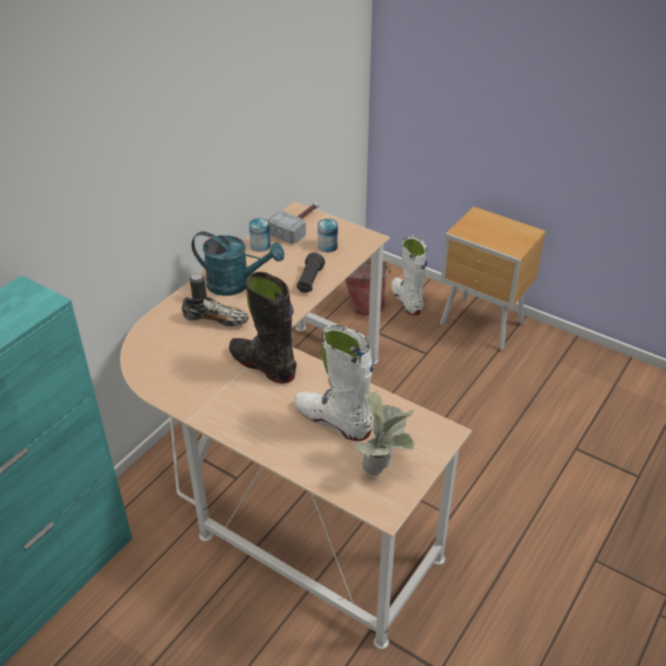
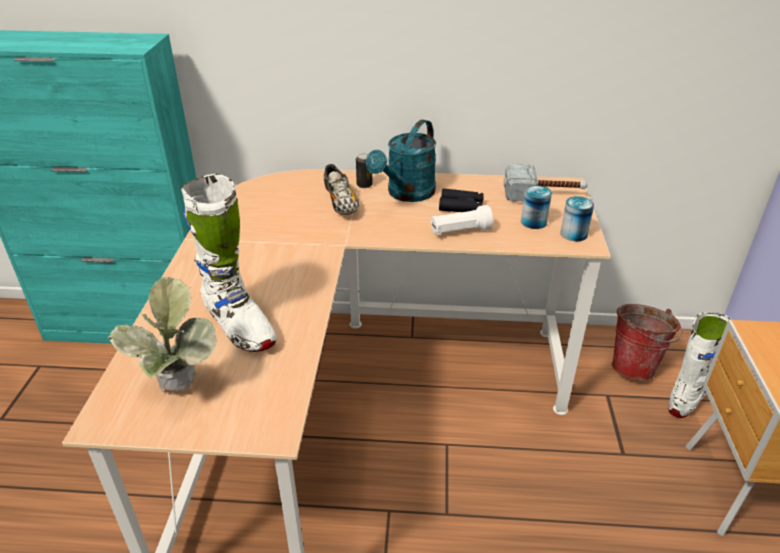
camera: 60 degrees right, 5 degrees down
turquoise watering can [192,232,284,296] -> turquoise watering can turned 45 degrees clockwise [366,119,436,202]
black boot [229,272,297,384] -> none
can [249,218,271,252] -> can moved to [560,196,594,241]
white boot [295,324,374,441] -> white boot turned 135 degrees clockwise [181,174,277,352]
black flashlight [297,253,325,293] -> white flashlight [430,205,493,235]
none -> black binoculars [439,188,484,212]

